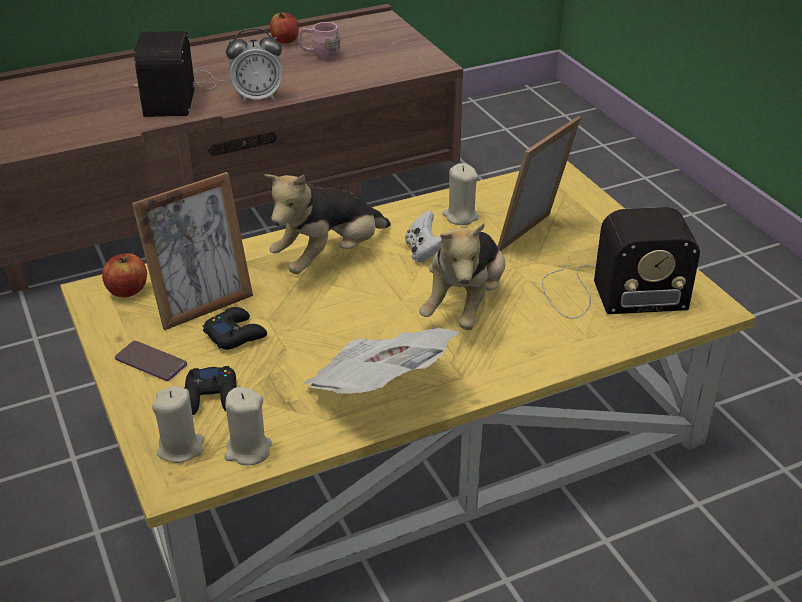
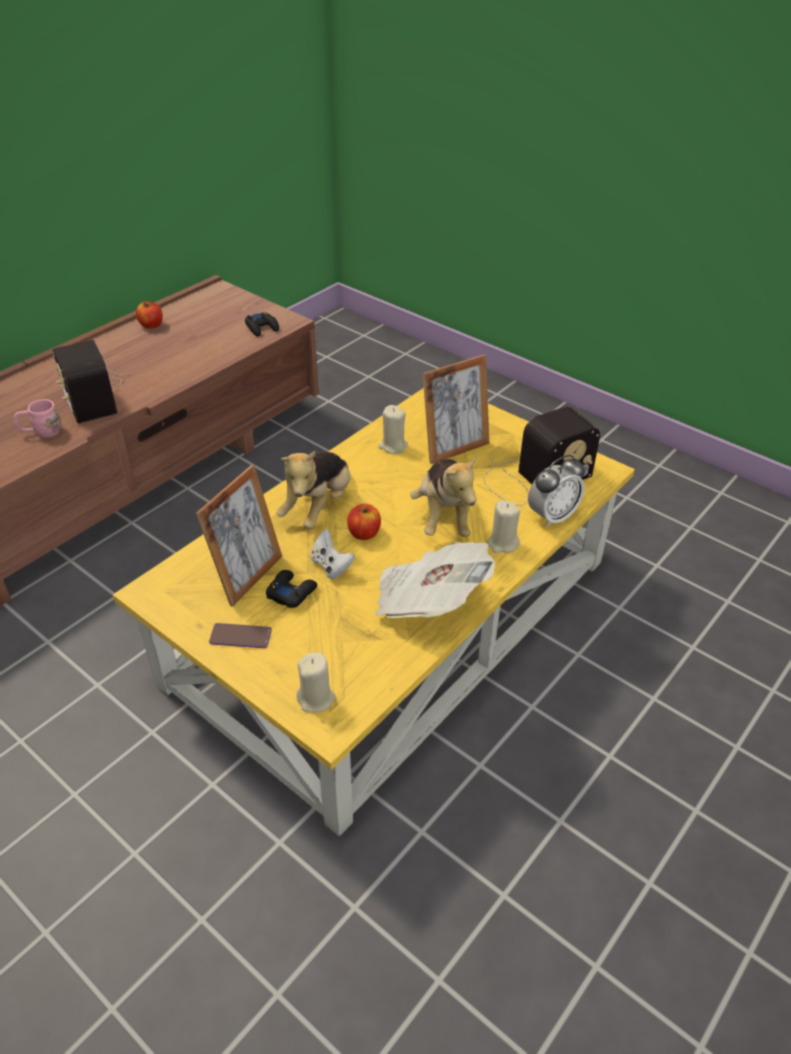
camera: 25 degrees left, 5 degrees up
apple [102,253,147,297] -> apple moved to [347,504,381,540]
black game controller [185,366,237,415] -> black game controller moved to [245,312,279,336]
beige candle [224,387,272,465] -> beige candle moved to [487,501,520,553]
alarm clock [226,28,282,103] -> alarm clock moved to [528,455,585,527]
pink mug [298,22,341,60] -> pink mug moved to [14,399,61,438]
white game controller [405,211,442,263] -> white game controller moved to [310,529,355,579]
picture frame [498,116,581,251] -> picture frame turned 135 degrees counterclockwise [423,354,489,464]

